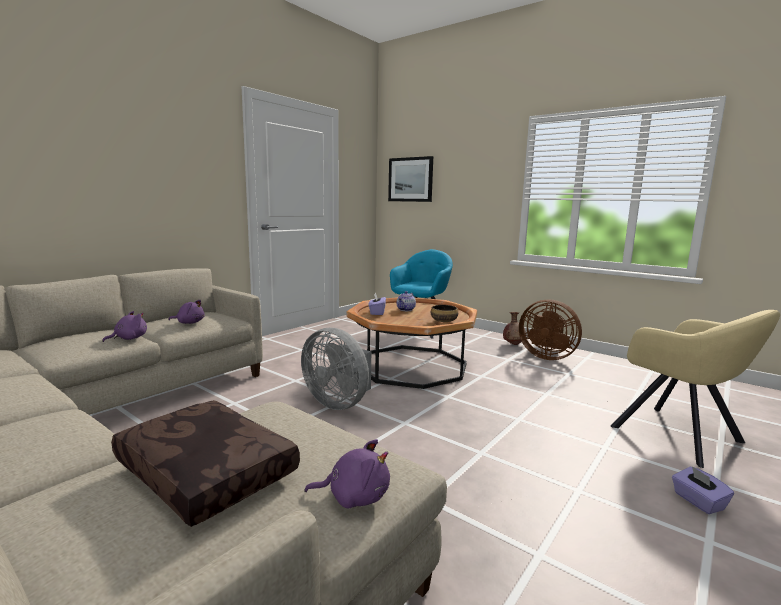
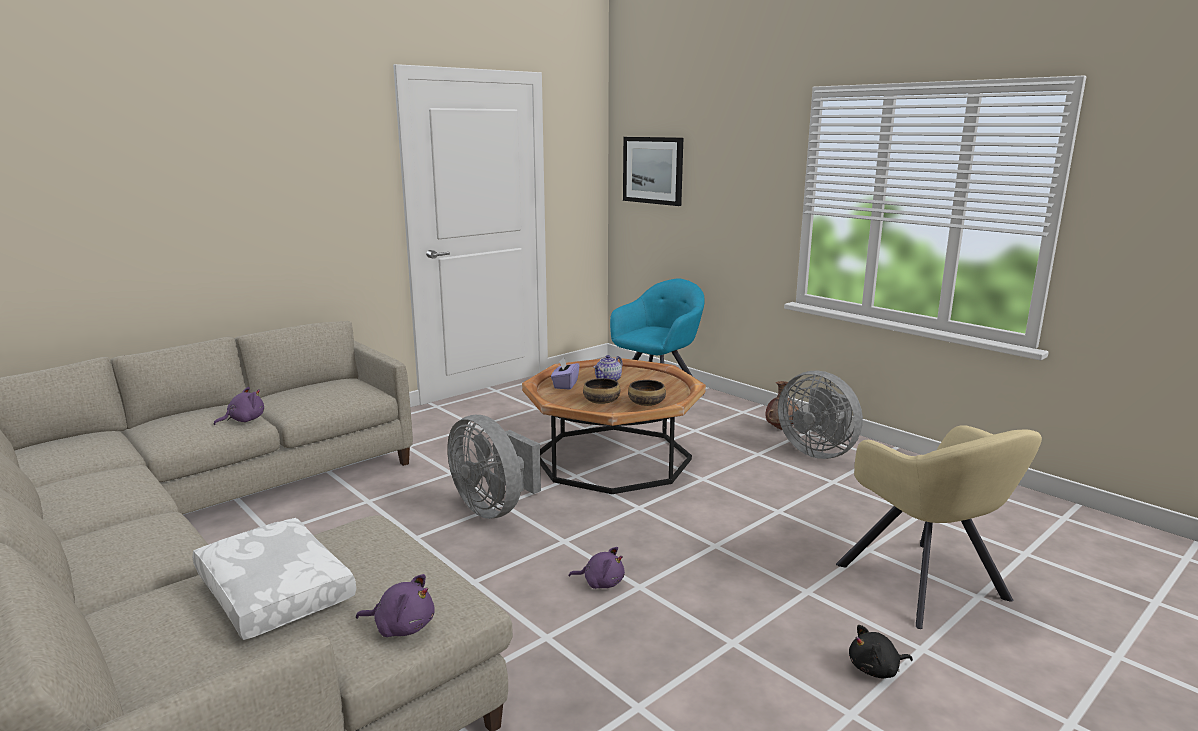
camera: 10 degrees right, 5 degrees up
brown pillow [111,400,300,527] -> white pillow [192,518,356,640]
purple plush toy [169,300,205,324] -> purple plush toy moved to [569,547,625,589]
brown fan [519,300,582,360] -> grey fan [778,371,863,459]
purple tissue box [672,466,734,514] -> black plush toy [849,625,913,678]
none -> bowl [583,378,620,404]

